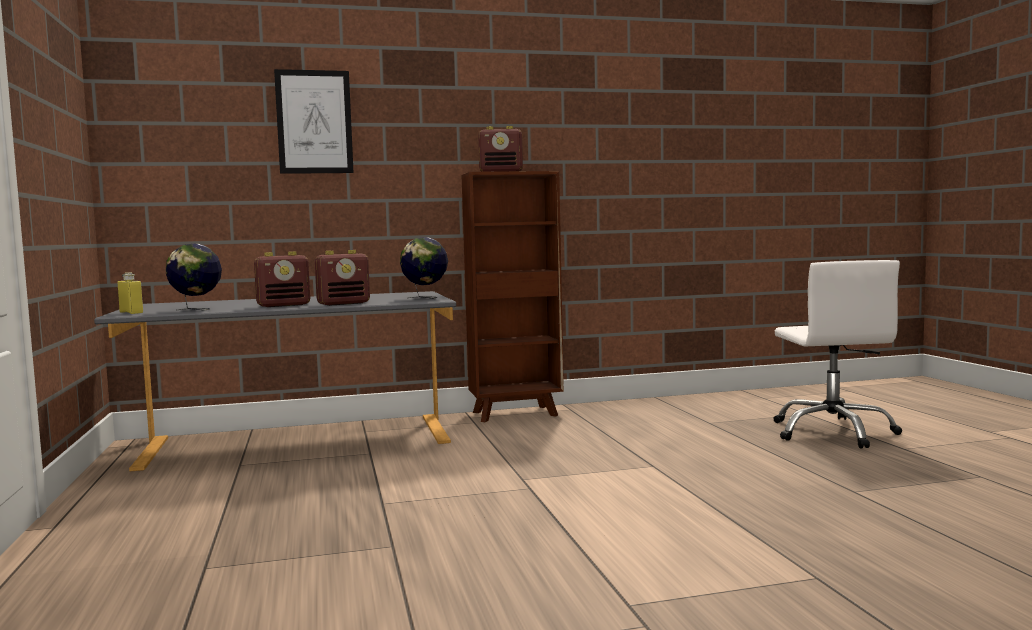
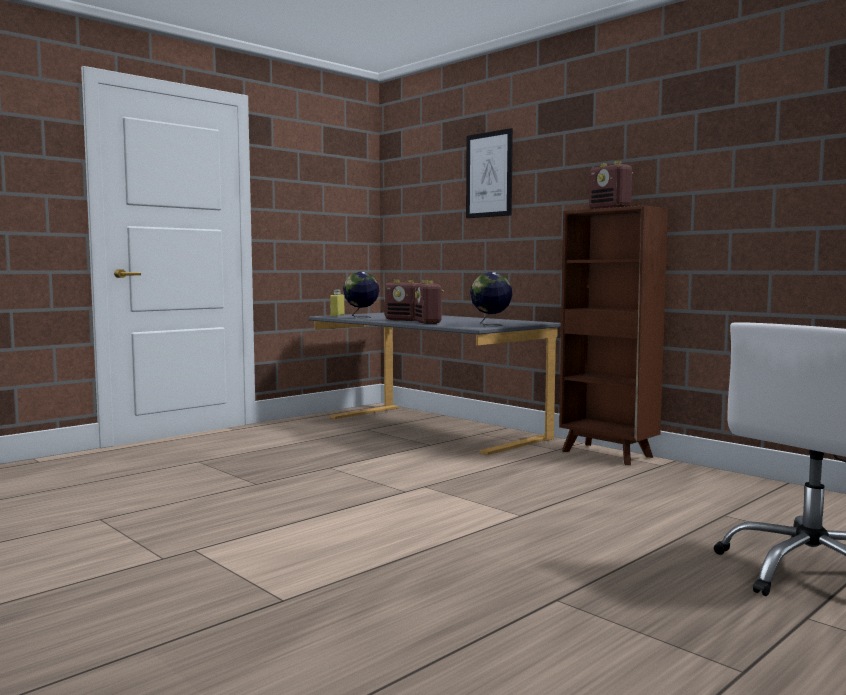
camera: 60 degrees right, 0 degrees up
radio [315,250,370,306] -> radio turned 45 degrees clockwise [415,280,444,324]

